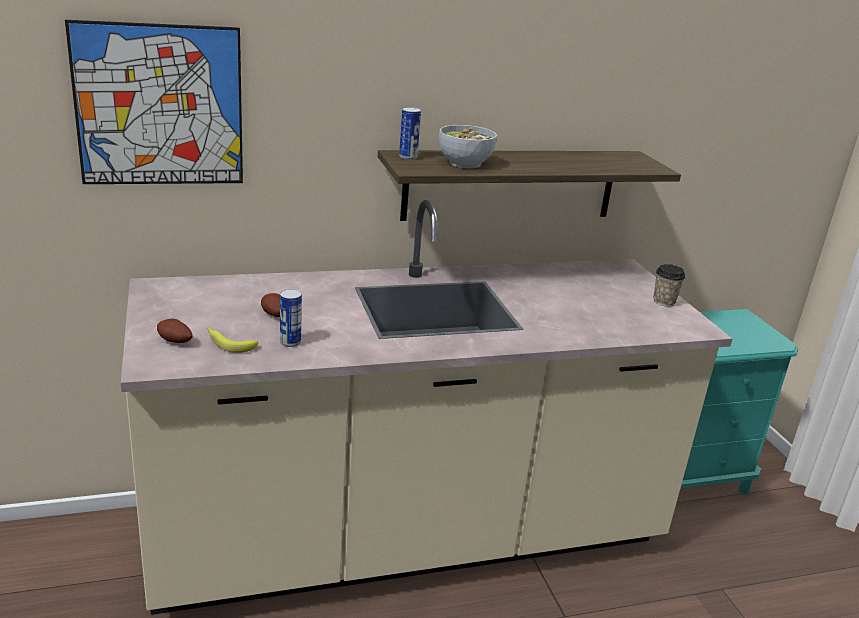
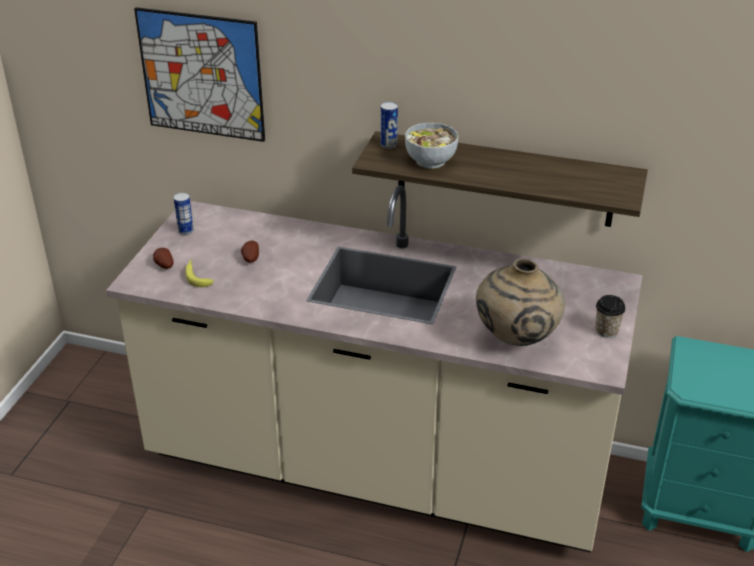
camera: 35 degrees right, 10 degrees up
can [280,289,302,347] -> can moved to [174,193,194,235]
none -> beige vase [476,258,565,346]

